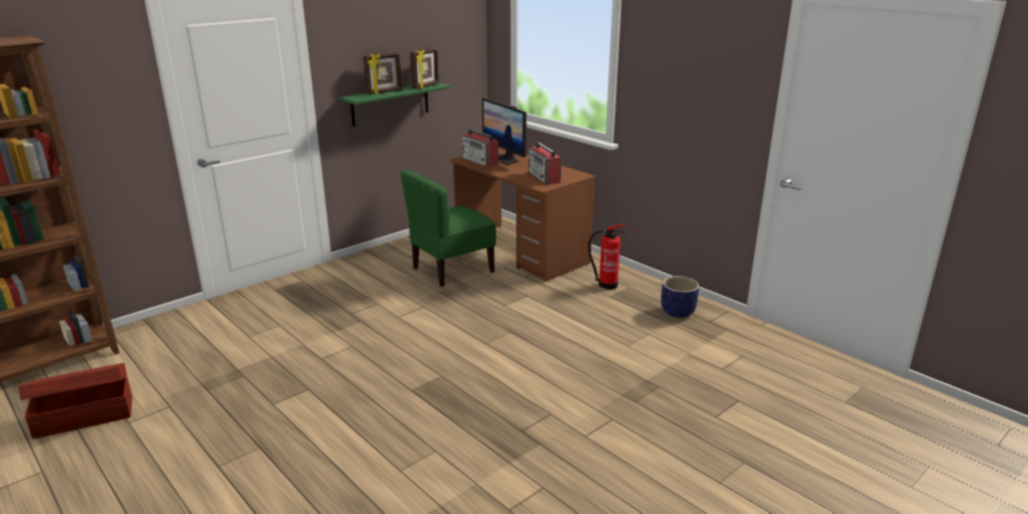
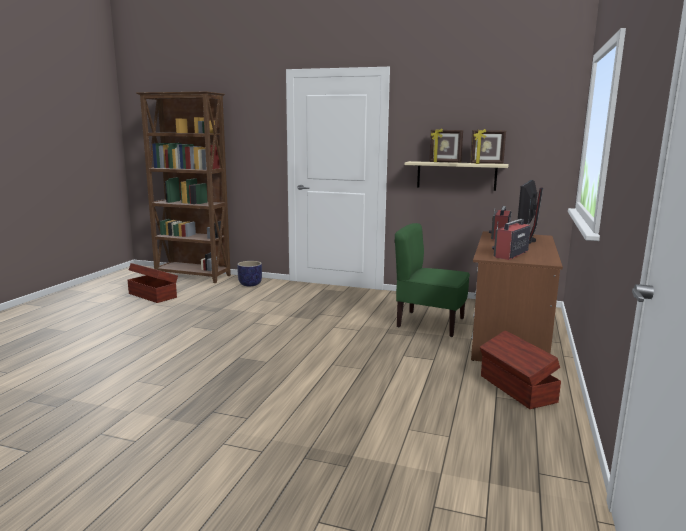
camera: 60 degrees right, 10 degrees down
green shelf [339,83,451,127] -> beige shelf [404,161,509,191]
fire extinguisher [588,224,625,290] -> brown storage box [480,330,561,409]
planter [661,276,699,318] -> planter moved to [237,261,262,286]

